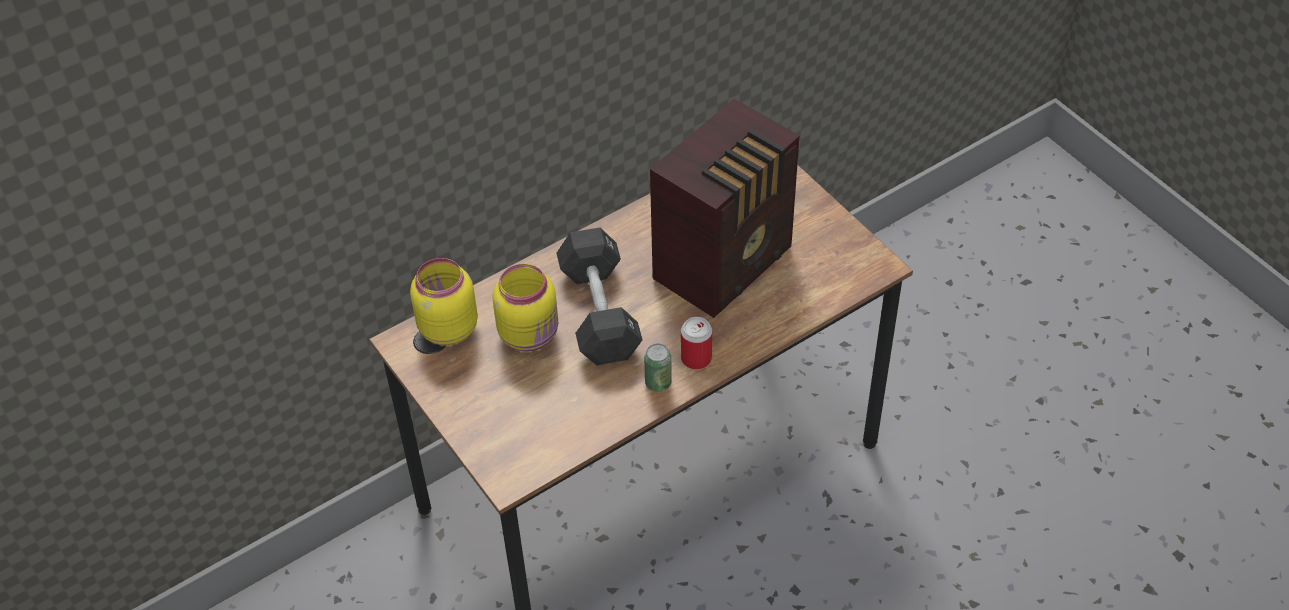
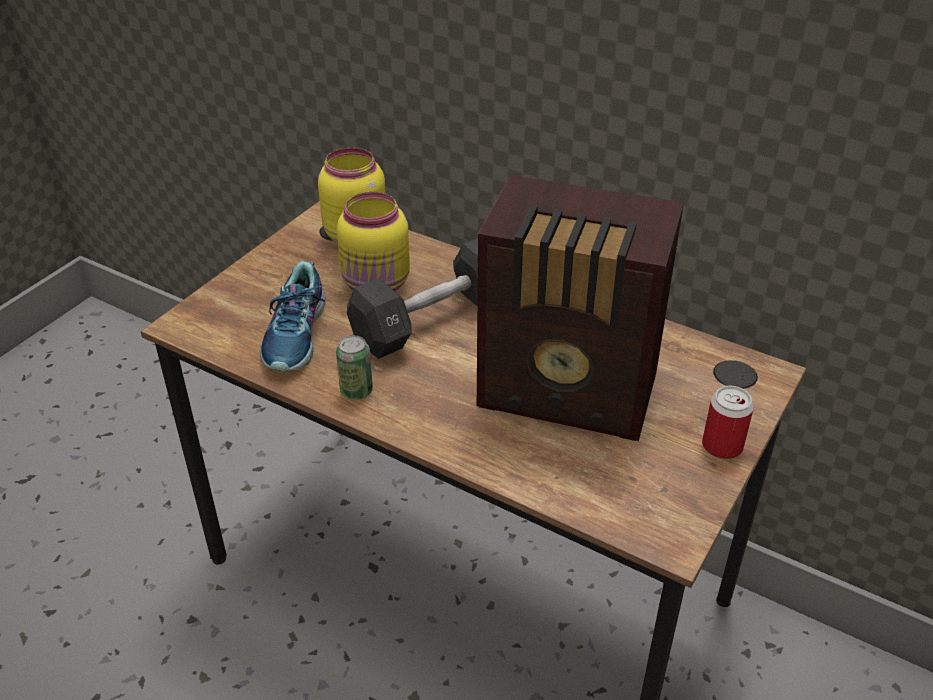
camera: 65 degrees right, 10 degrees down
can [681,317,712,370] -> can moved to [702,386,754,459]
none -> shoe [260,261,326,371]

